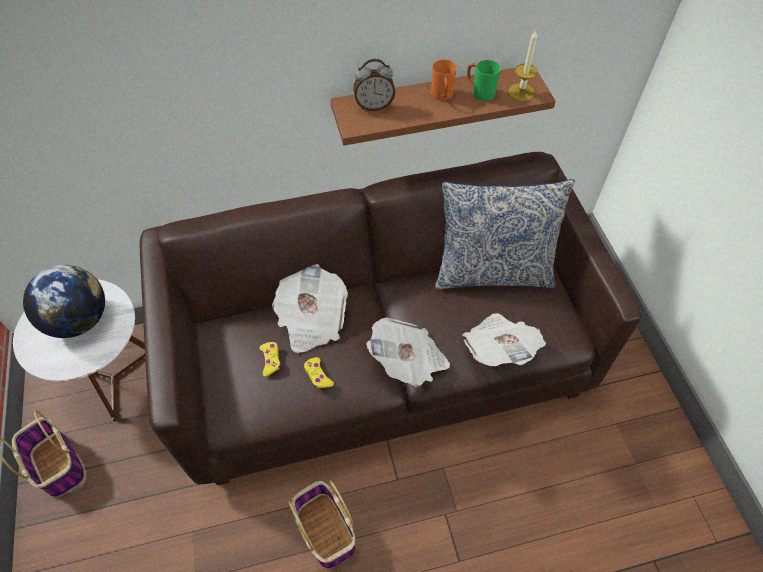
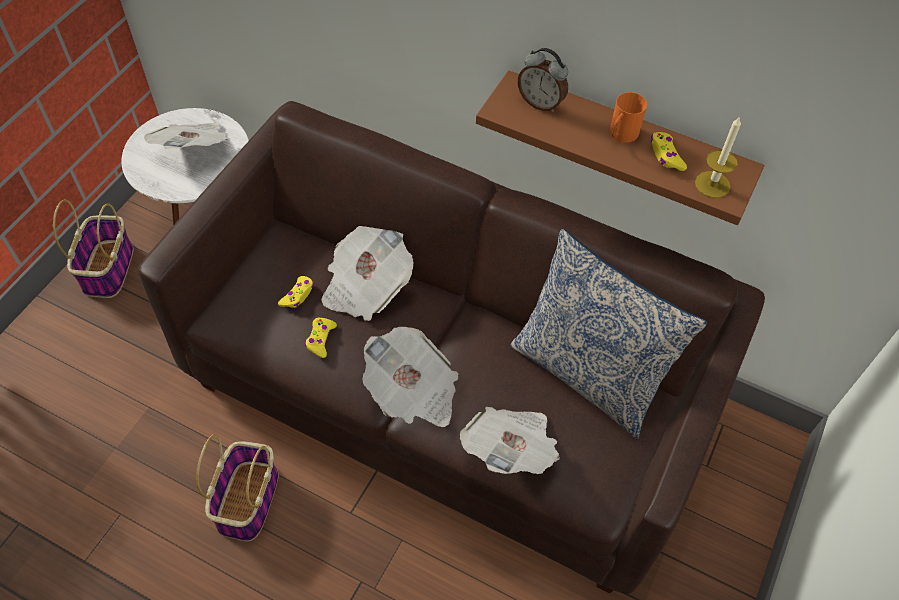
camera: 40 degrees right, 0 degrees up
globe [23,265,105,338] -> newspaper [144,122,227,149]
green mug [467,60,501,101] -> yellow game controller [651,132,687,171]

